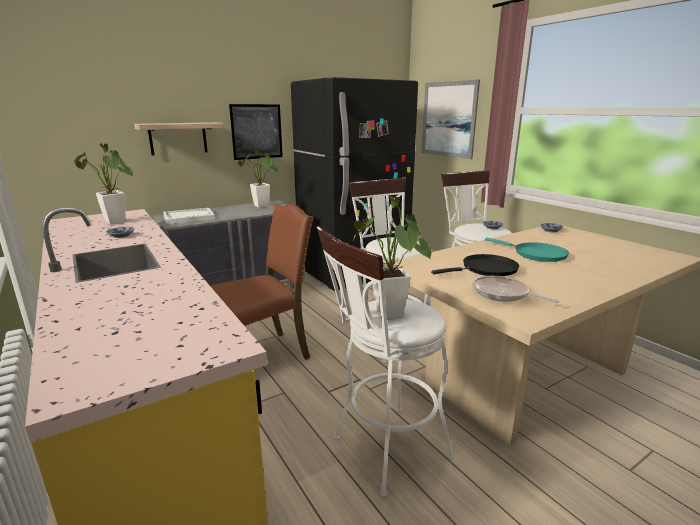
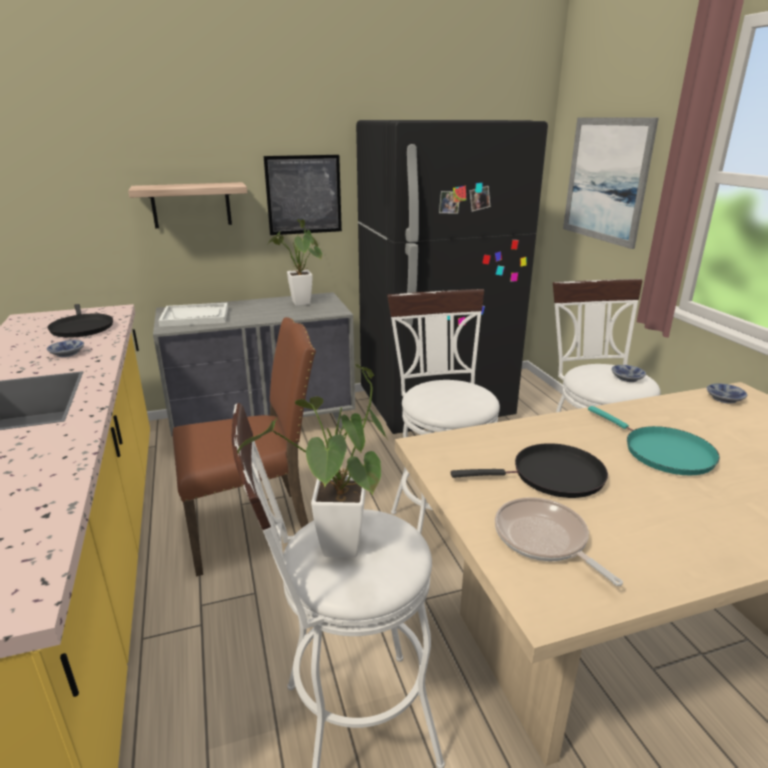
camera: 15 degrees right, 5 degrees up
potted plant [73,143,133,224] -> black frying pan [47,304,113,338]

